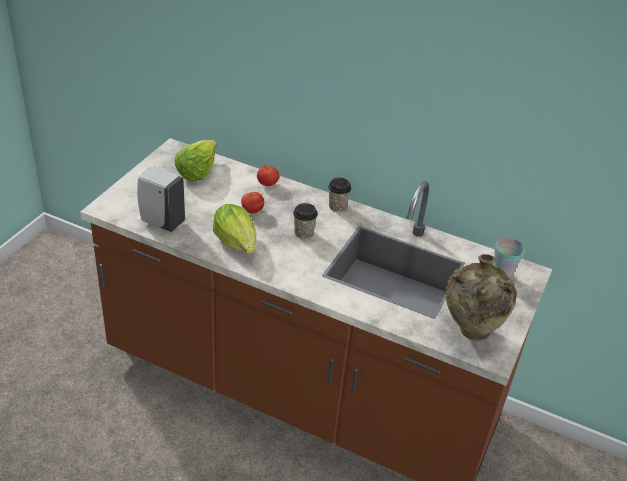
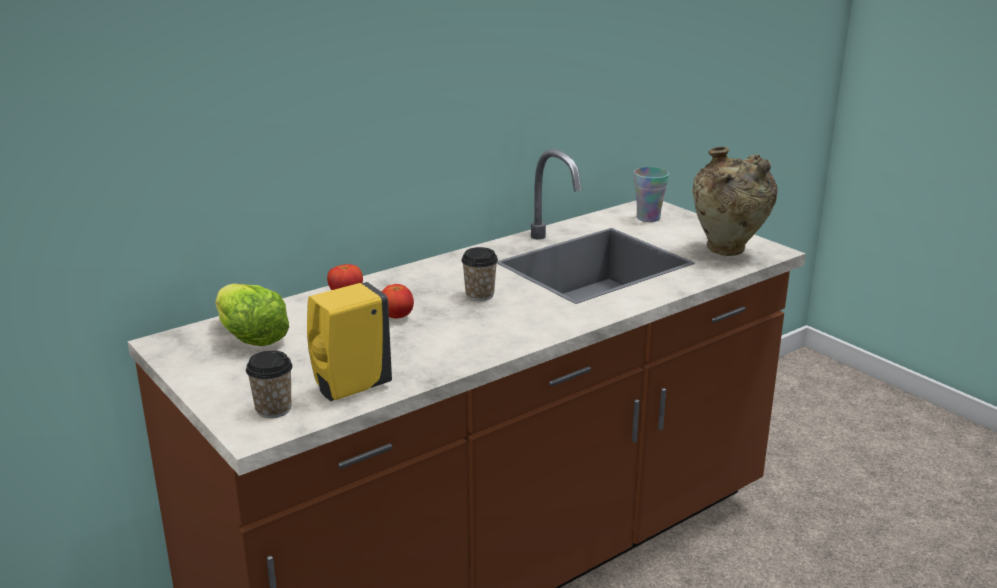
camera: 60 degrees left, 15 degrees down
white soap dispenser [137,166,185,232] -> yellow soap dispenser [307,282,392,401]
lettuce [213,204,256,254] -> none
cup [328,178,352,212] -> cup moved to [246,350,293,418]

